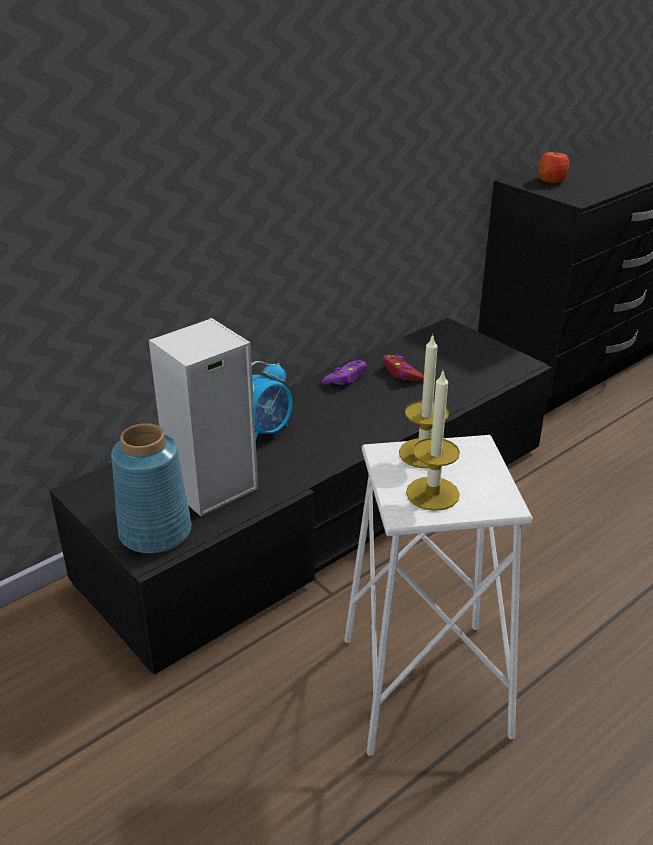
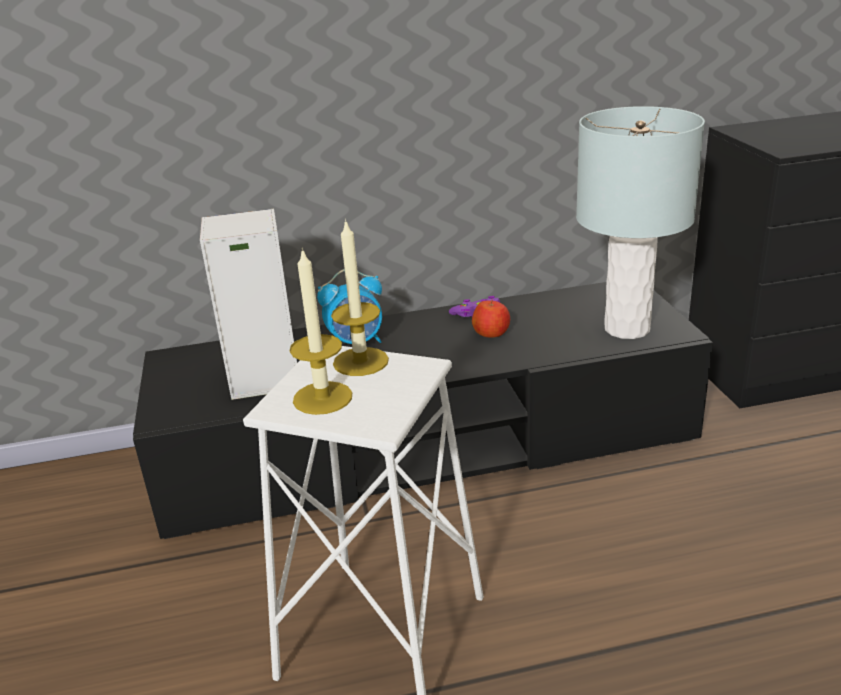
camera: 30 degrees right, 5 degrees down
blue vase [111,423,192,553] -> none
red game controller [382,355,424,382] -> none
apple [538,150,570,183] -> apple moved to [472,300,510,338]
none -> grey table lamp [576,106,705,339]

